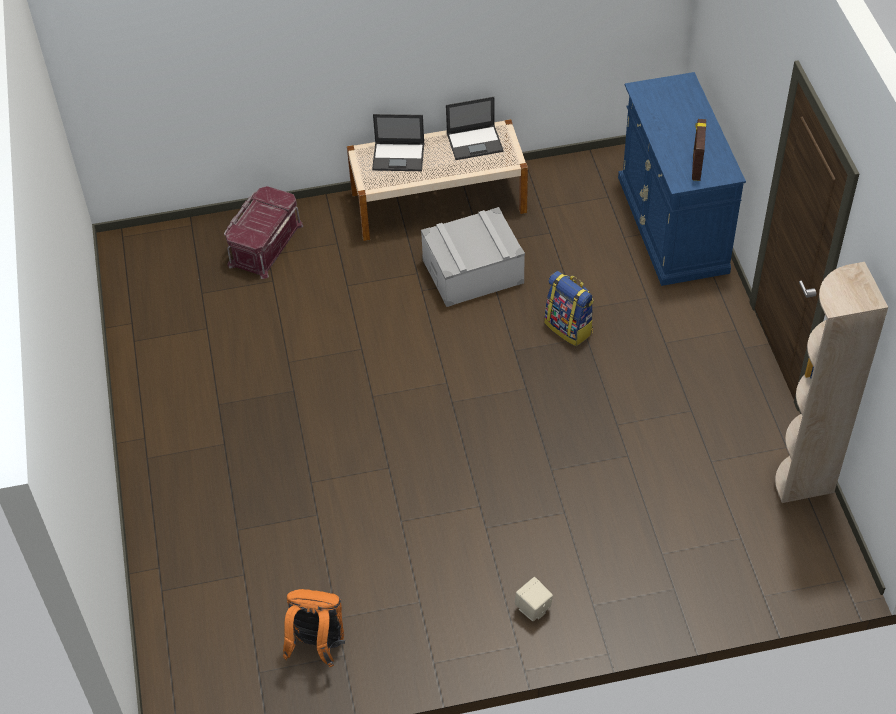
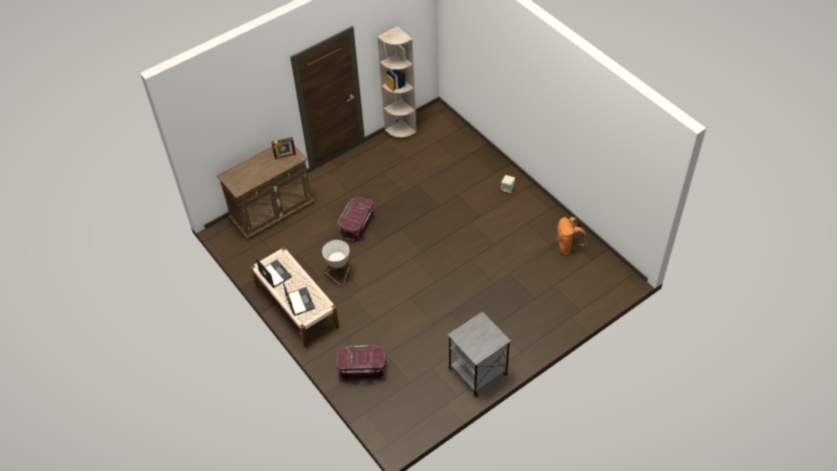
camera: 115 degrees left, 0 degrees up
grey storage box [421,207,525,307] -> planter [322,240,350,286]
backpack [545,271,594,346] -> red storage box [338,196,376,245]
blue dresser [618,72,746,286] -> brown dresser [217,145,315,241]
none -> grey cart [448,312,511,397]

